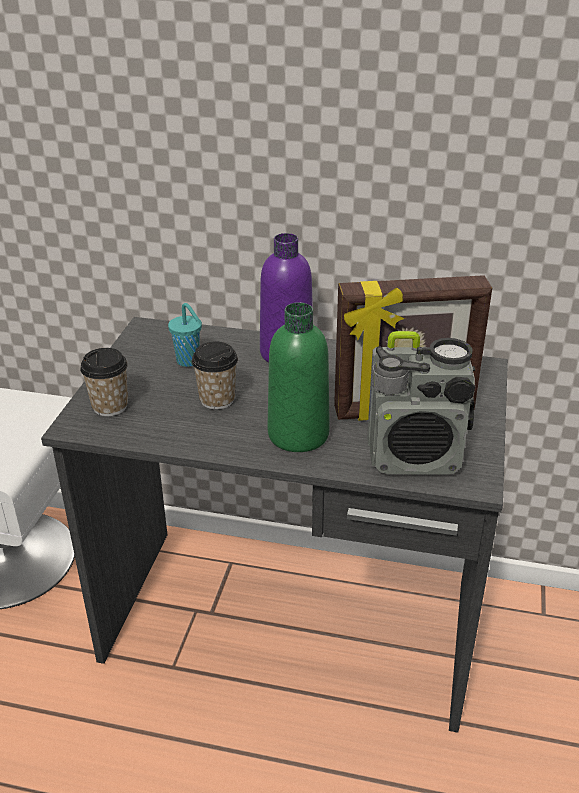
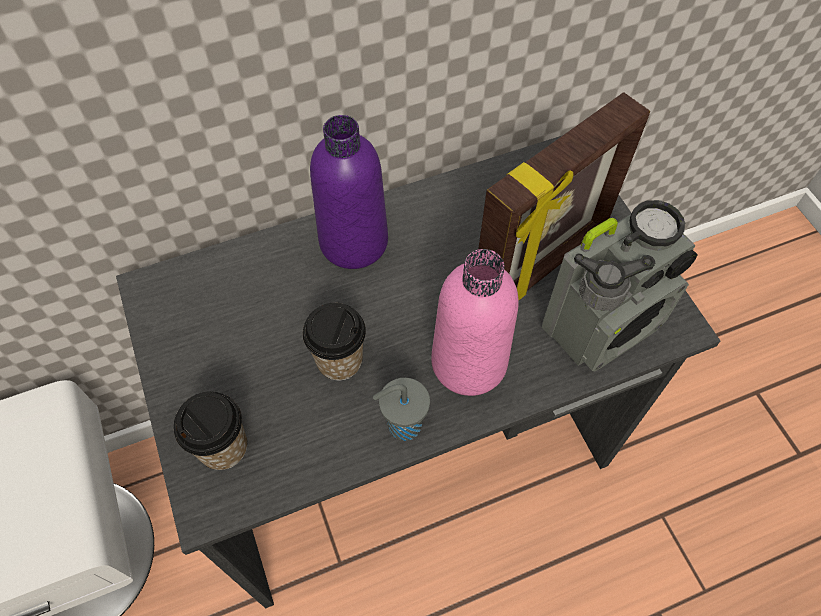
camera: 35 degrees left, 25 degrees up
turquoise cup [168,303,202,367] -> none
green bottle [268,302,330,452] -> pink bottle [431,249,519,396]
none -> grey cup [373,378,430,441]

